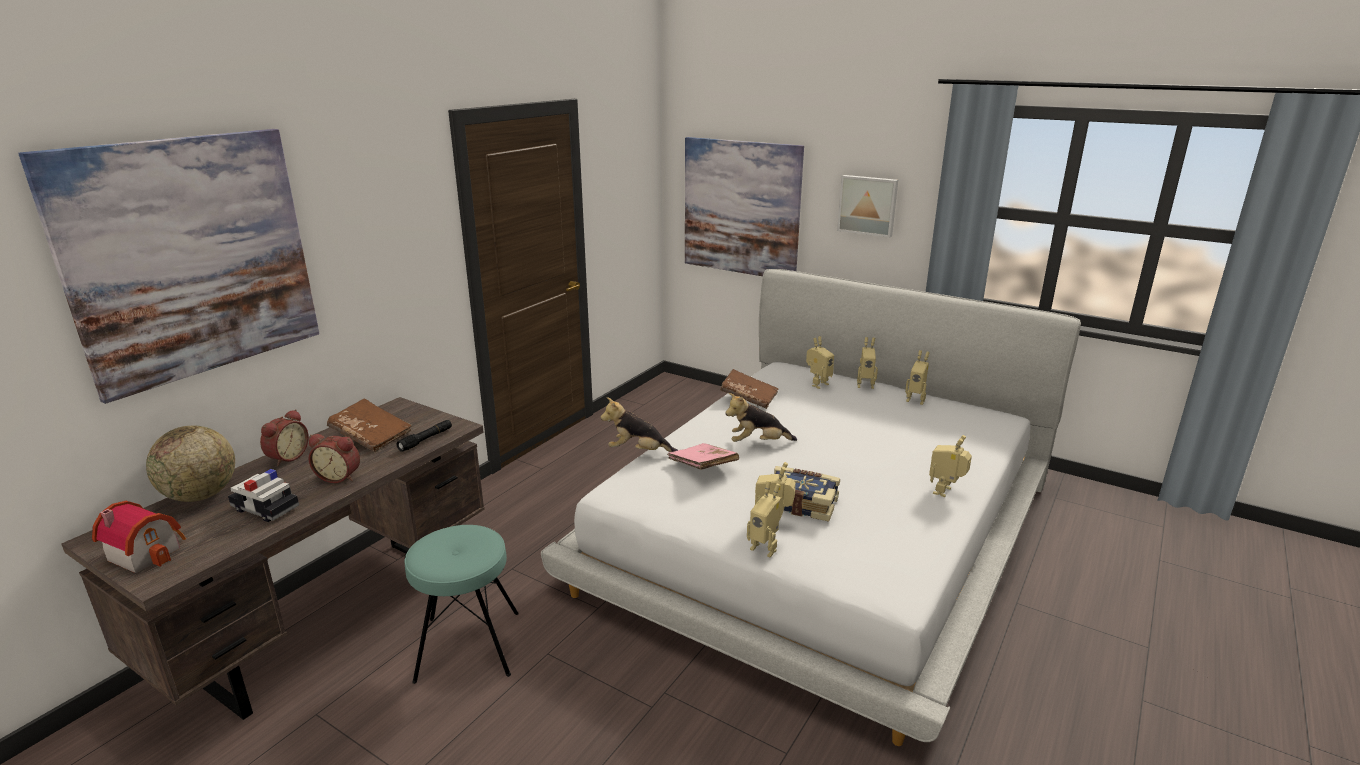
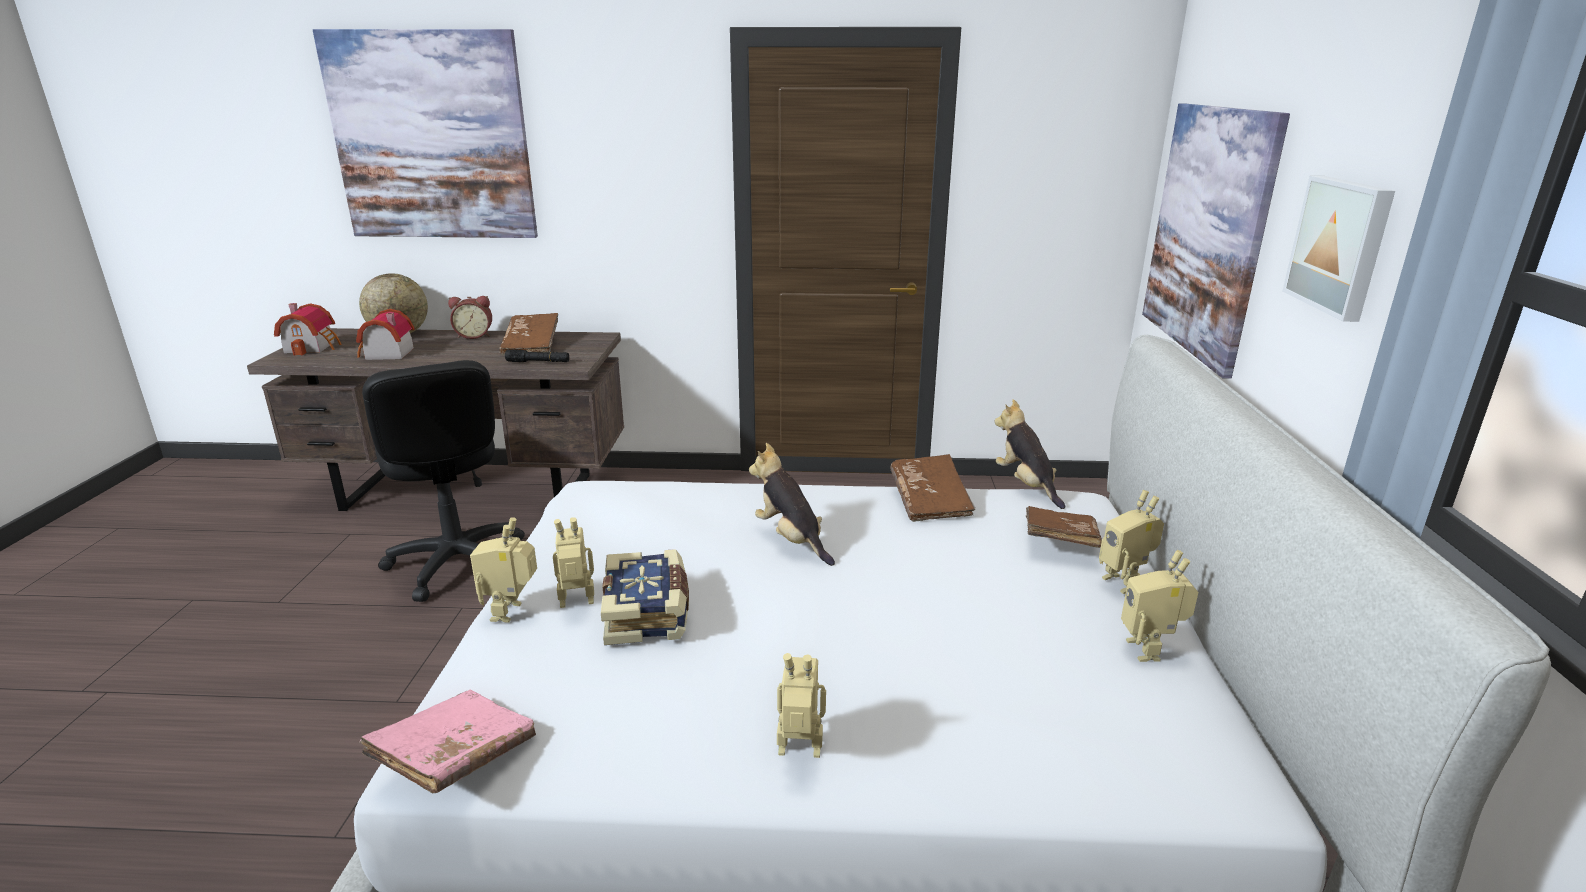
camera: 60 degrees right, 0 degrees up
toy car [228,469,299,522] -> toy house [356,309,415,360]
alarm clock [309,434,360,483] -> none
turquoise stool [404,525,519,684] -> black office chair [362,360,525,602]
plush toy [600,397,678,452] -> plush toy moved to [995,399,1065,509]
pink book [667,443,739,470] -> pink book moved to [359,689,536,793]
toy robot [806,336,834,389] -> brown book [1026,506,1102,548]

